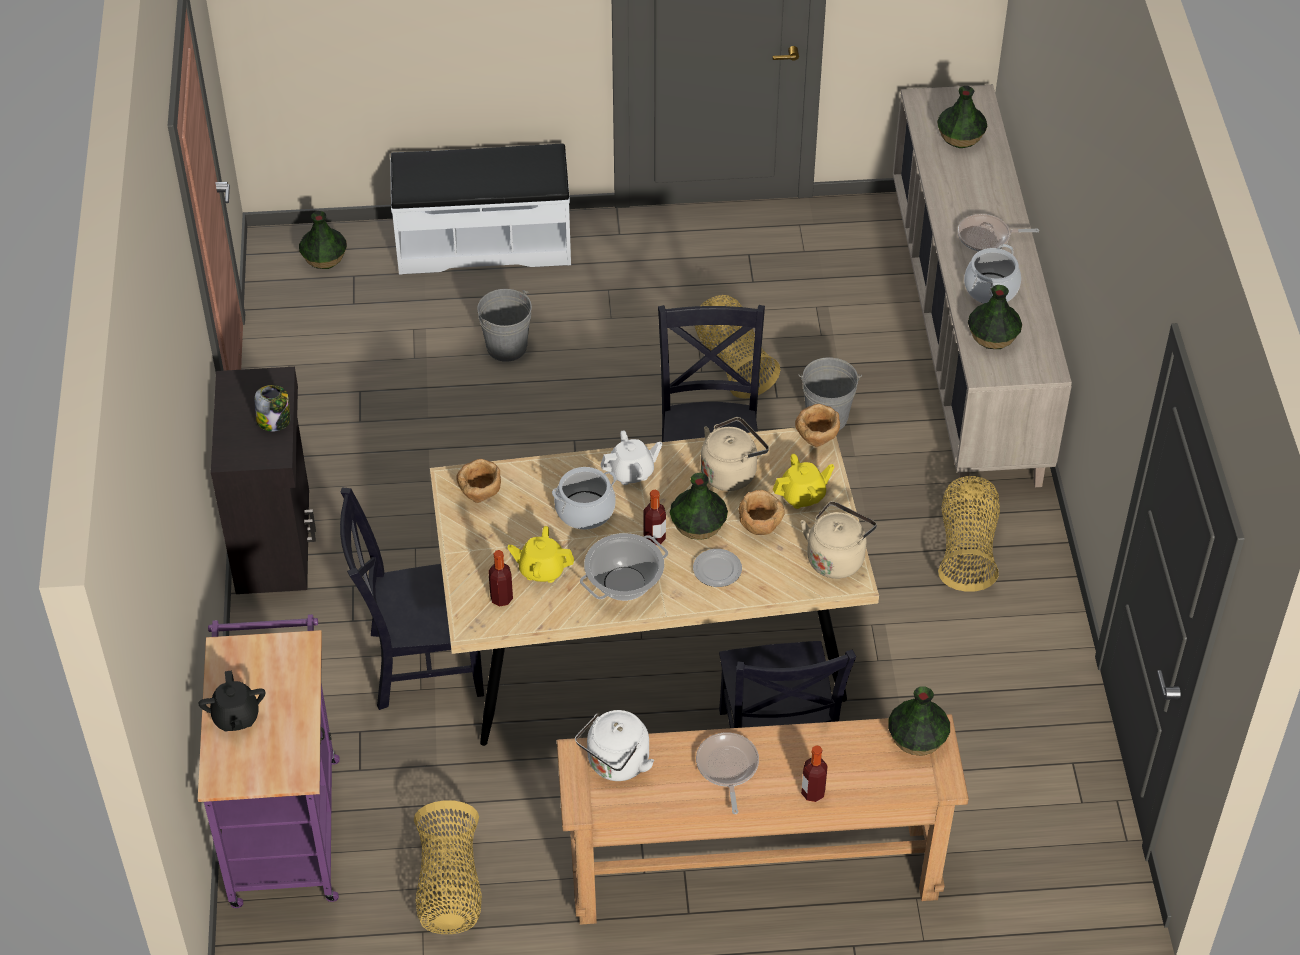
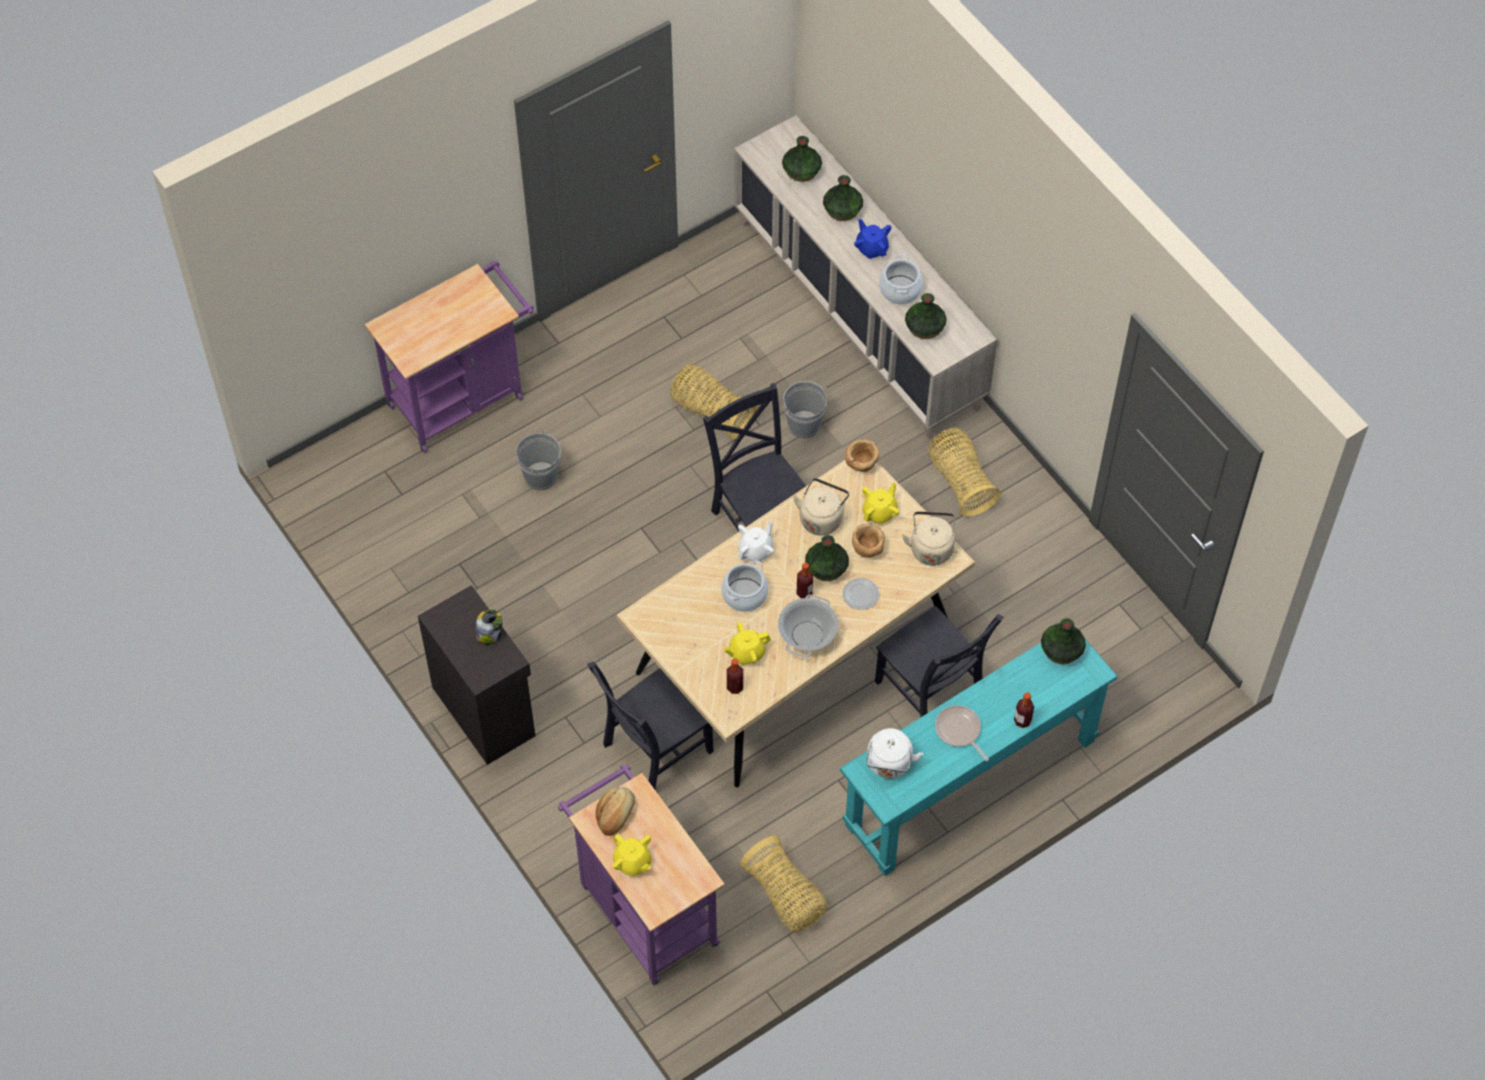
camera: 30 degrees left, 10 degrees up
black teapot [198,670,265,731] -> yellow teapot [613,834,652,876]
vase [299,211,347,269] -> vase moved to [823,175,863,221]
white bench [390,144,571,275] -> purple cart [365,261,534,453]
brown bowl [457,459,501,503] -> none
brown console table [557,714,969,925] -> turquoise console table [840,639,1117,876]
frying pan [958,214,1039,252] -> blue teapot [854,219,891,259]
none -> bread [596,787,635,836]

